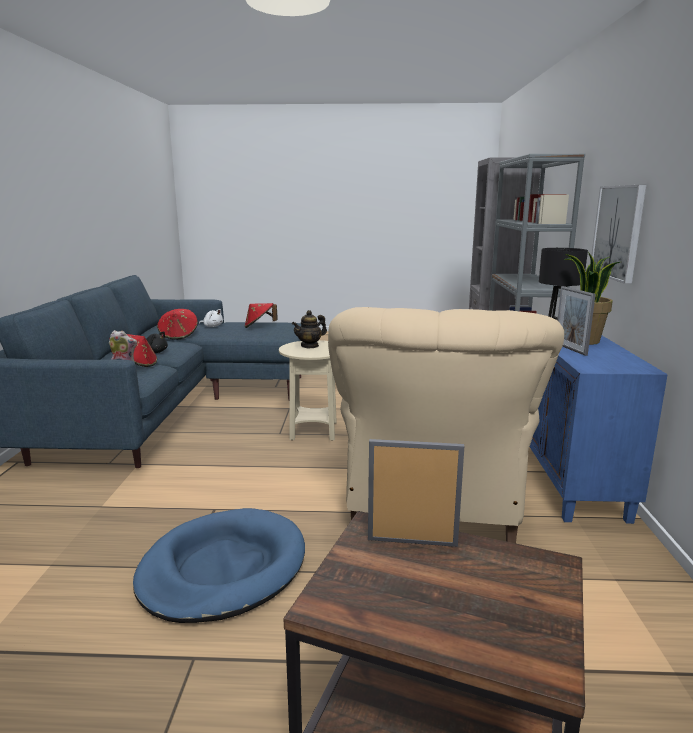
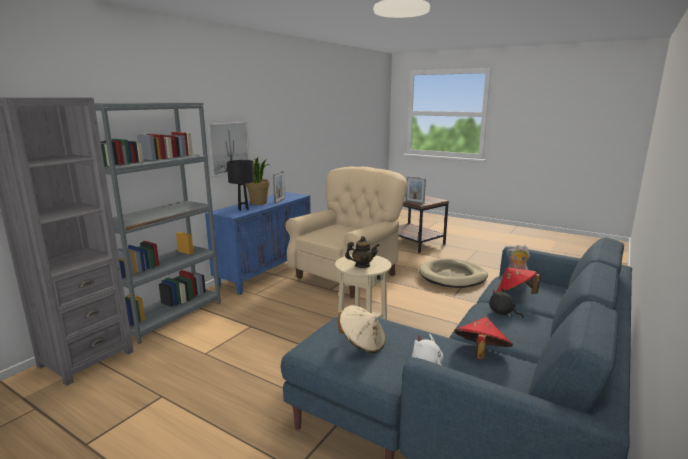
camera: 150 degrees left, 0 degrees up
blue dog bed [133,508,305,623] -> beige dog bed [419,258,488,288]
red hat [245,303,278,328] -> beige hat [337,305,386,353]

